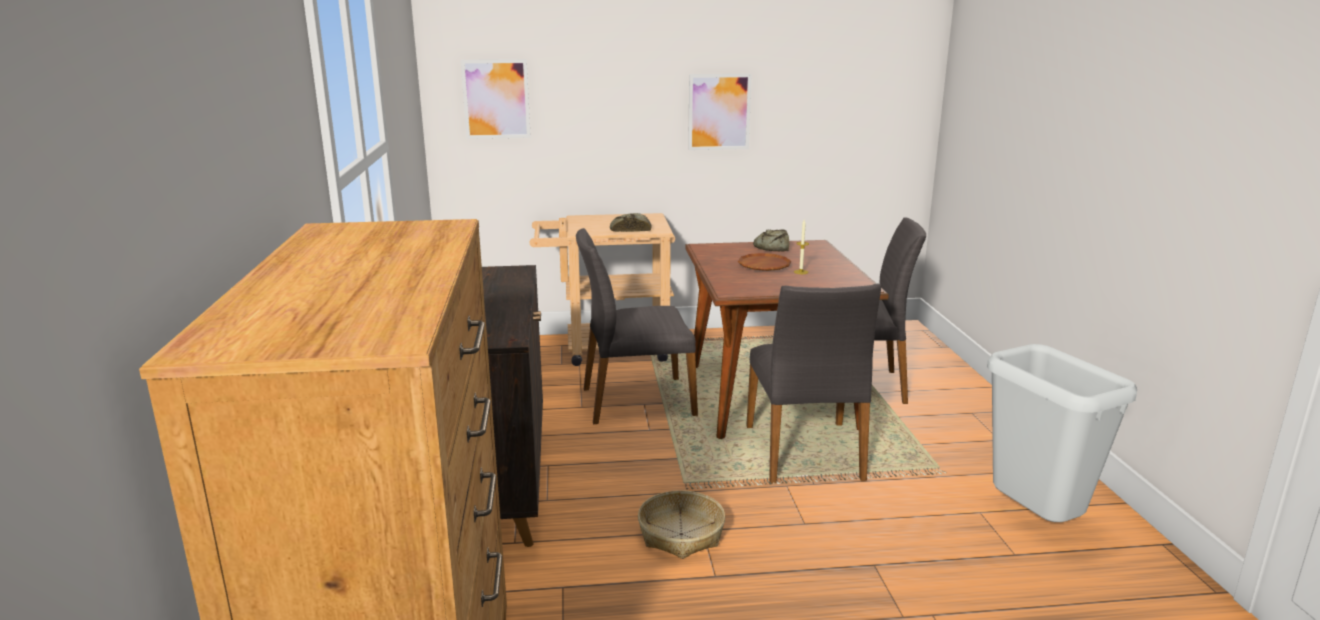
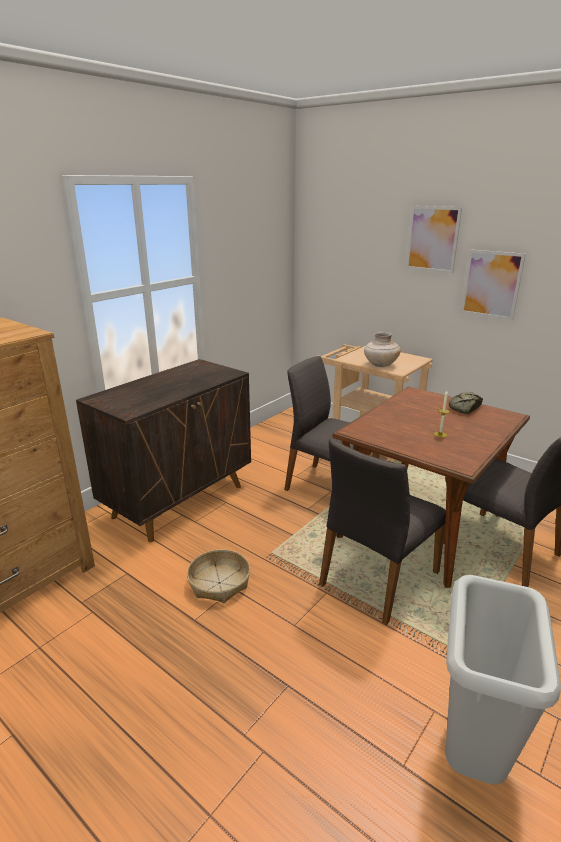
camera: 45 degrees right, 5 degrees up
picture [461,59,531,139] -> picture moved to [406,206,462,273]
bread [610,213,652,232] -> beige vase [364,331,401,367]
brown plate [738,253,791,271] -> none

